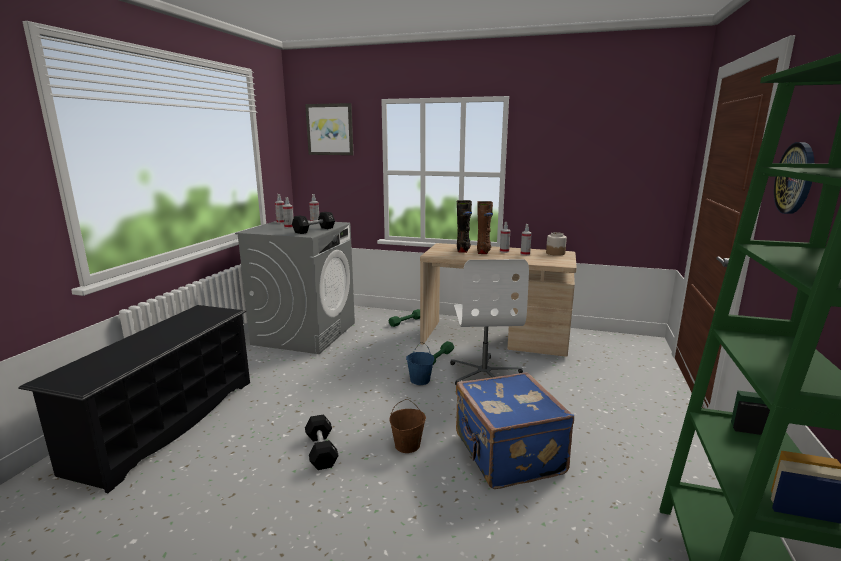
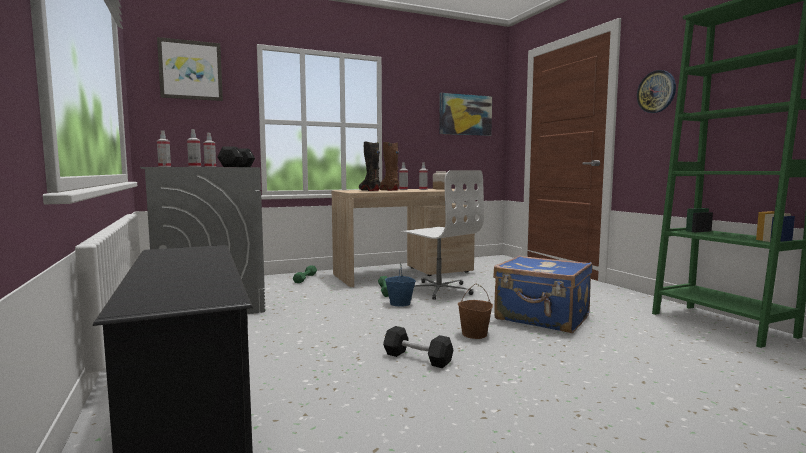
camera: 40 degrees left, 10 degrees down
none -> picture [439,93,492,136]

